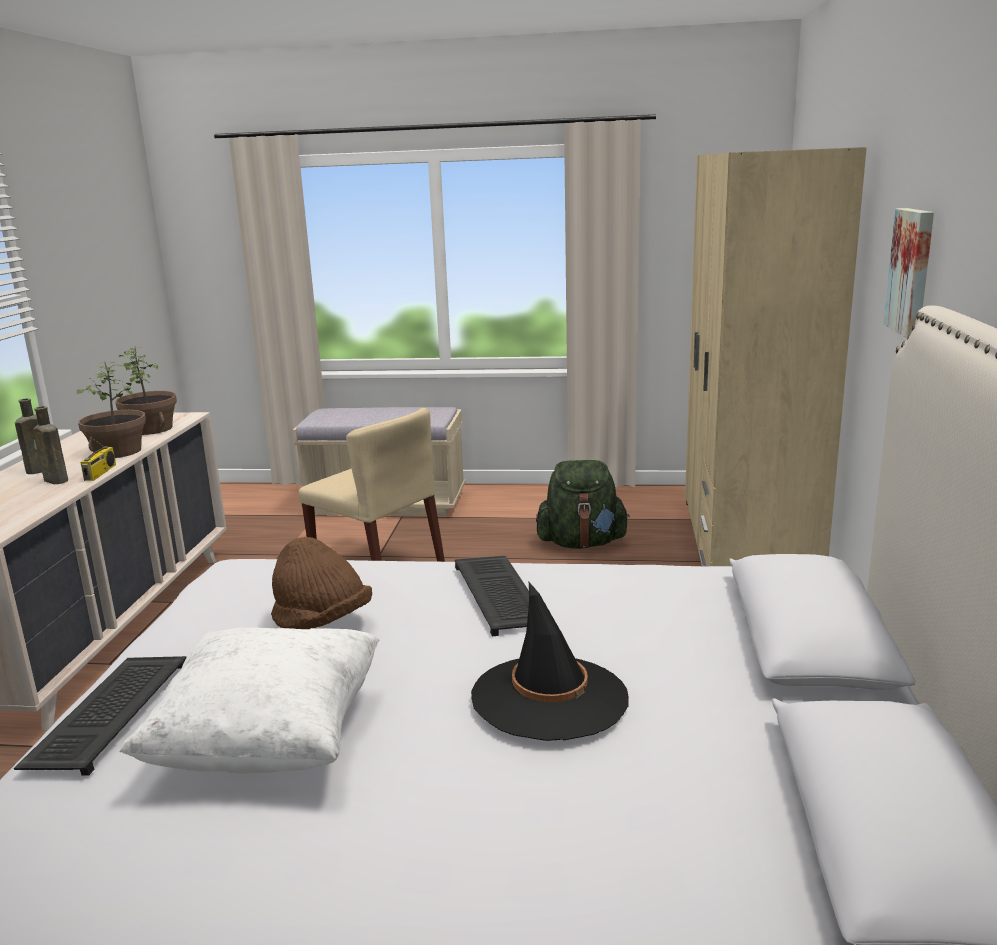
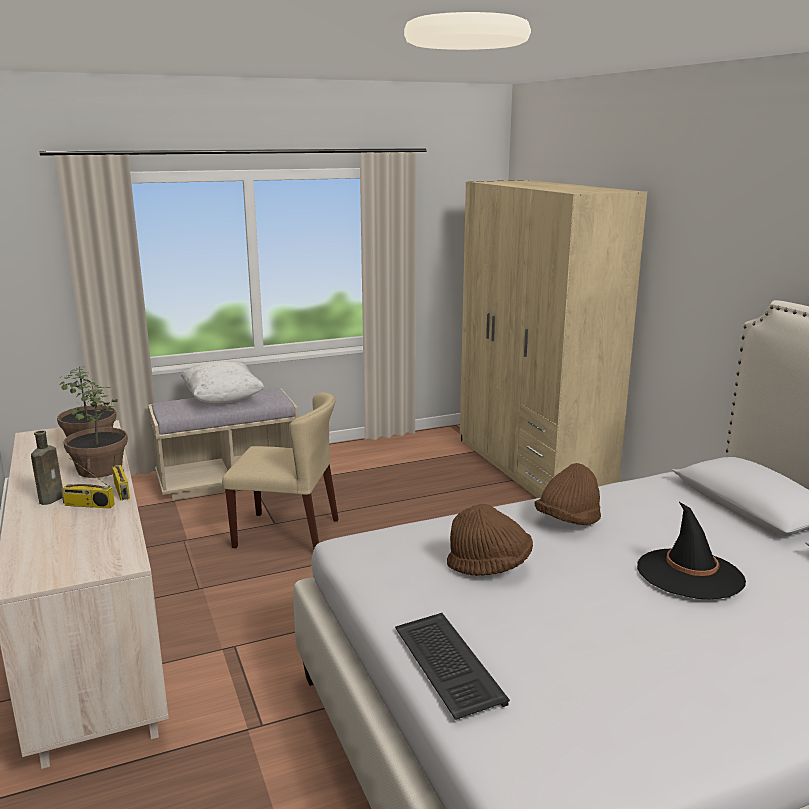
camera: 30 degrees left, 0 degrees up
brown bottle [33,406,68,484] -> radio [61,458,115,509]
white pillow [120,628,380,774] -> white pillow moved to [181,362,264,403]
keyboard [455,556,529,636] -> brown hat [534,463,601,525]
green backpack [536,460,630,549] -> none
picture [883,208,934,338] -> none

